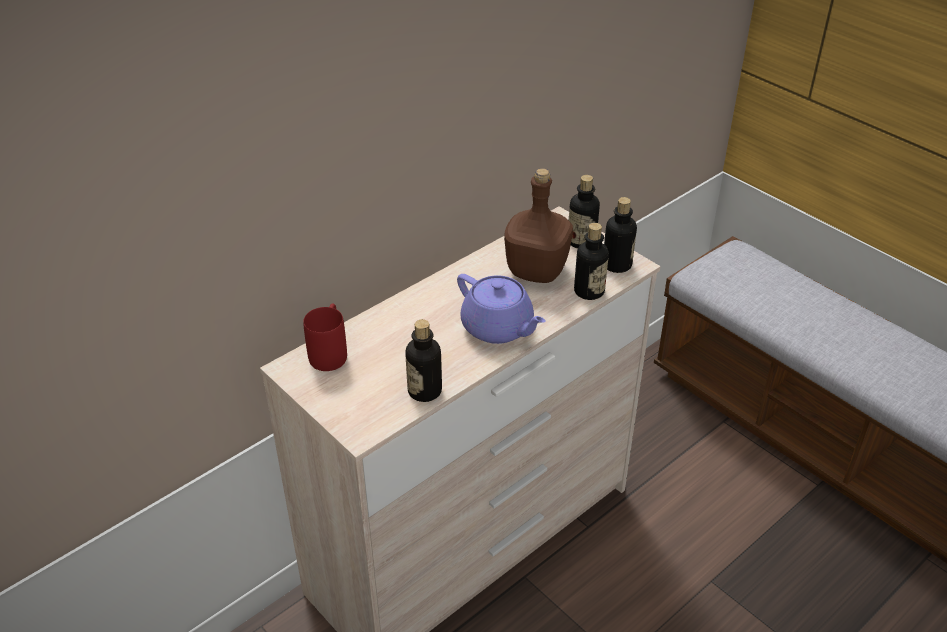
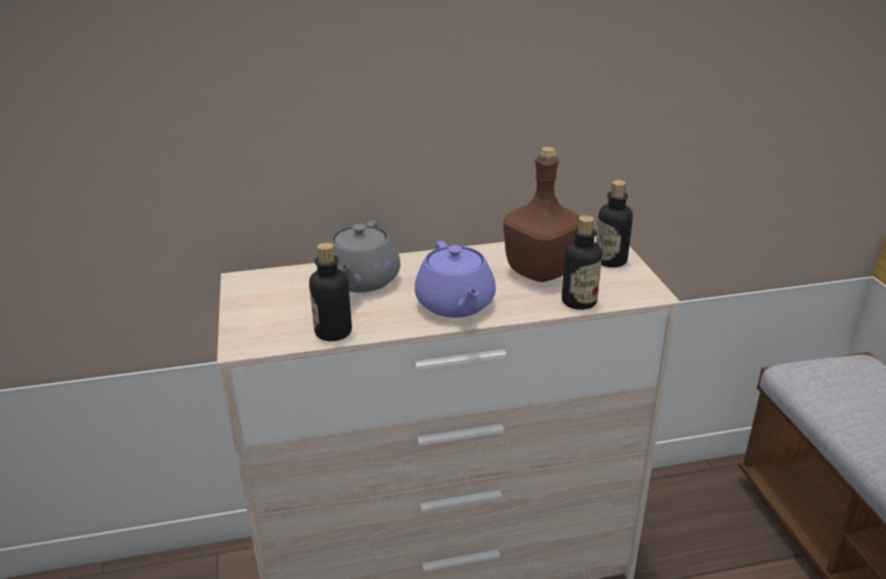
camera: 30 degrees right, 10 degrees down
red mug [303,303,347,371] -> none
bottle [604,197,637,273] -> none
none -> grey teapot [329,220,400,293]

